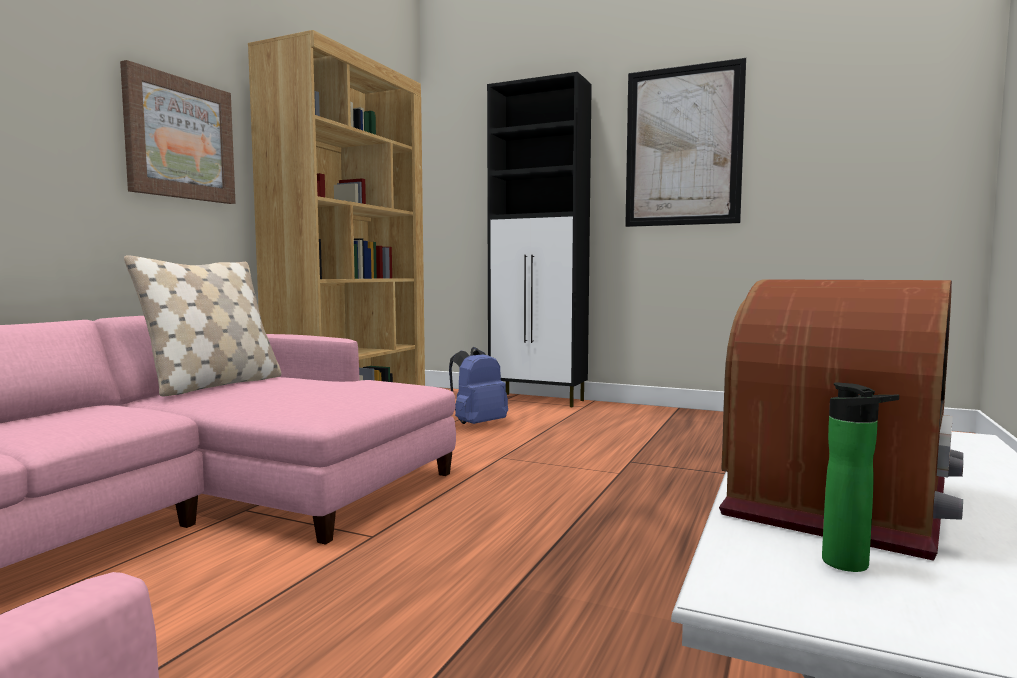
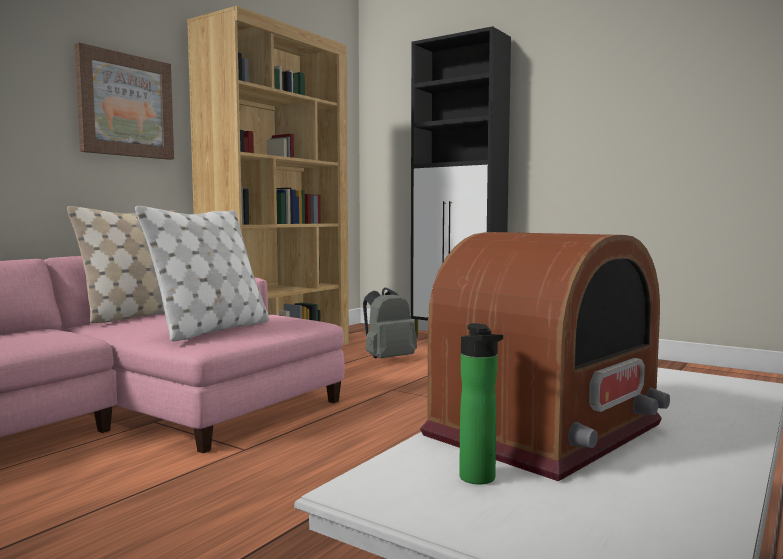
camera: 10 degrees right, 0 degrees up
blue backpack [449,347,508,424] -> grey backpack [363,287,417,358]
picture [625,58,746,227] -> none
none -> white pillow [135,206,269,341]

